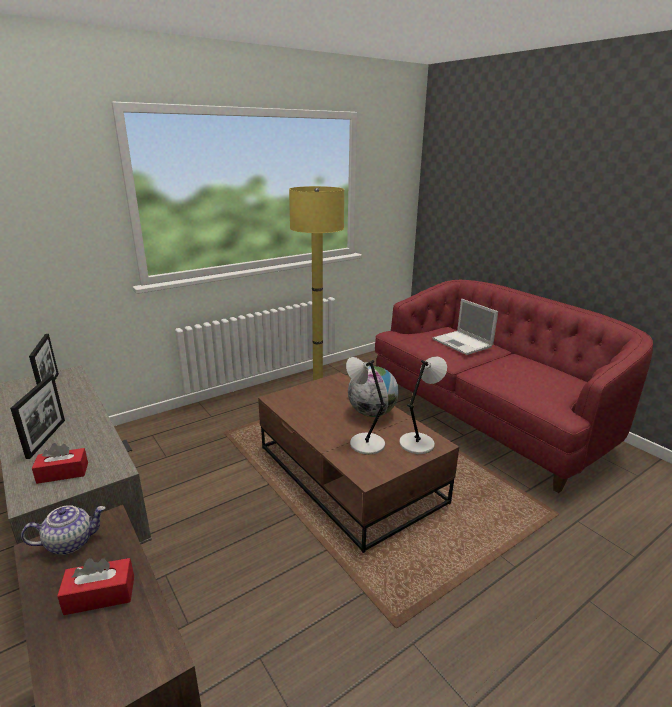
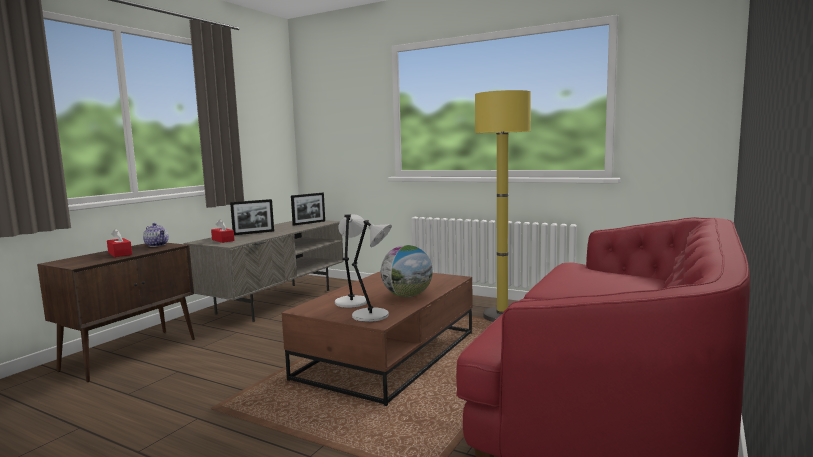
camera: 65 degrees right, 15 degrees down
laptop [433,299,498,355] -> none

